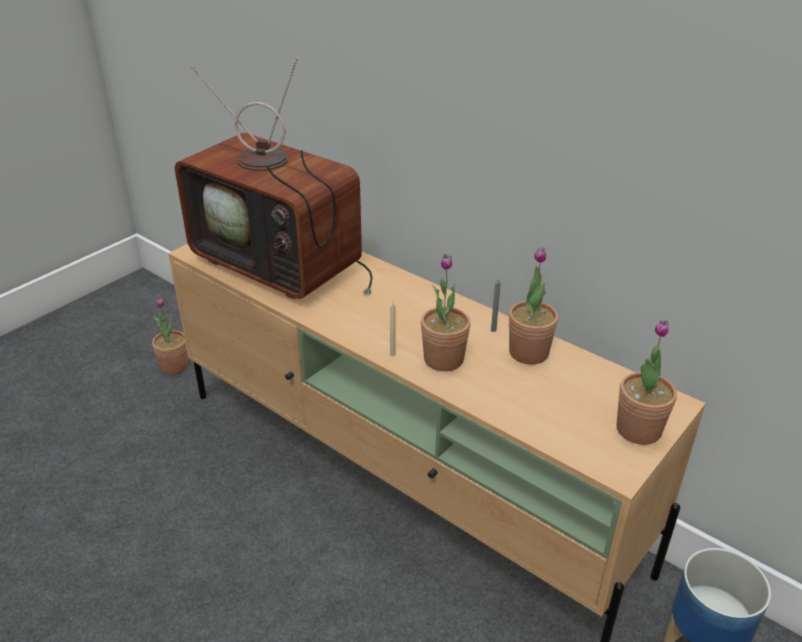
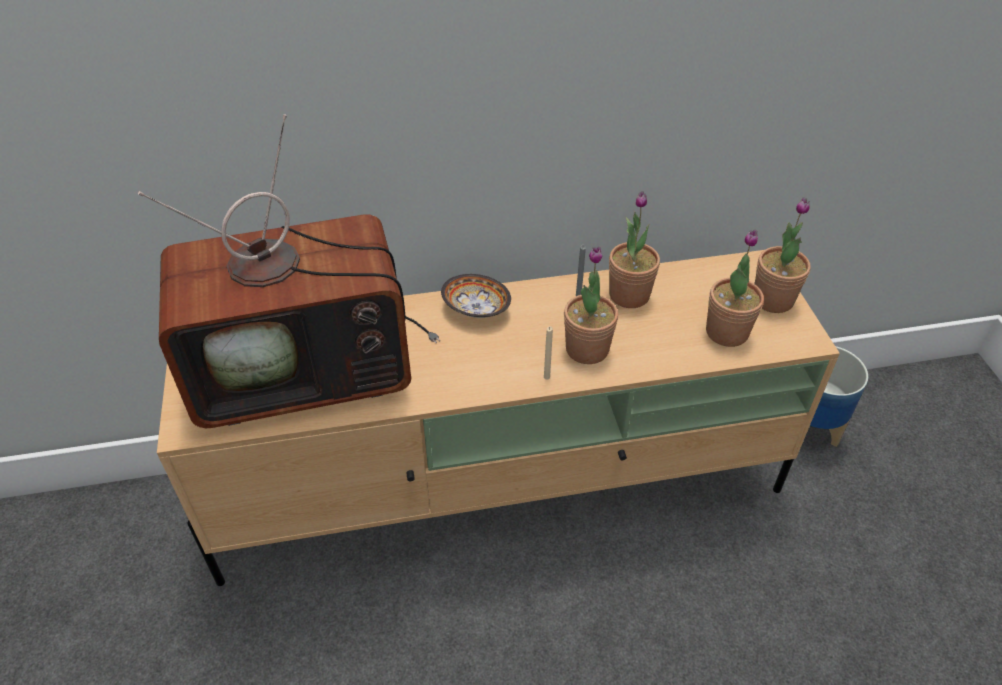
camera: 50 degrees left, 10 degrees up
potted plant [152,297,188,374] -> potted plant moved to [706,230,764,347]
none -> bowl [441,274,511,318]

